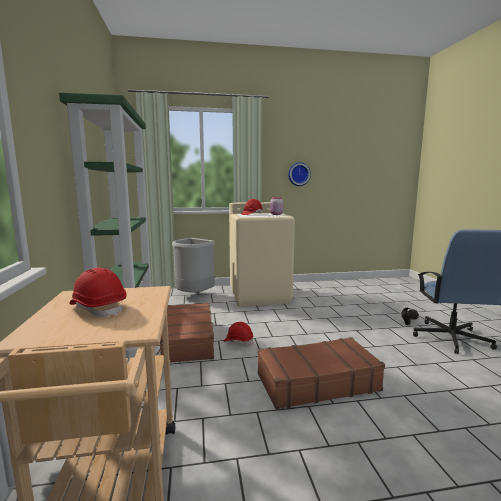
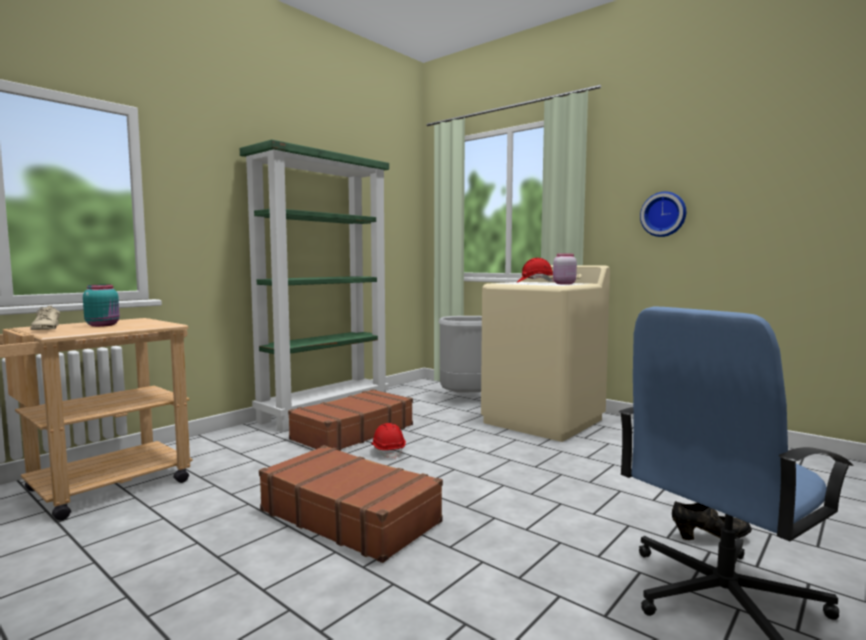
camera: 50 degrees right, 5 degrees down
red hard hat [69,268,127,317] -> turquoise jar [83,285,120,327]
none -> beige shoe [31,306,60,330]

